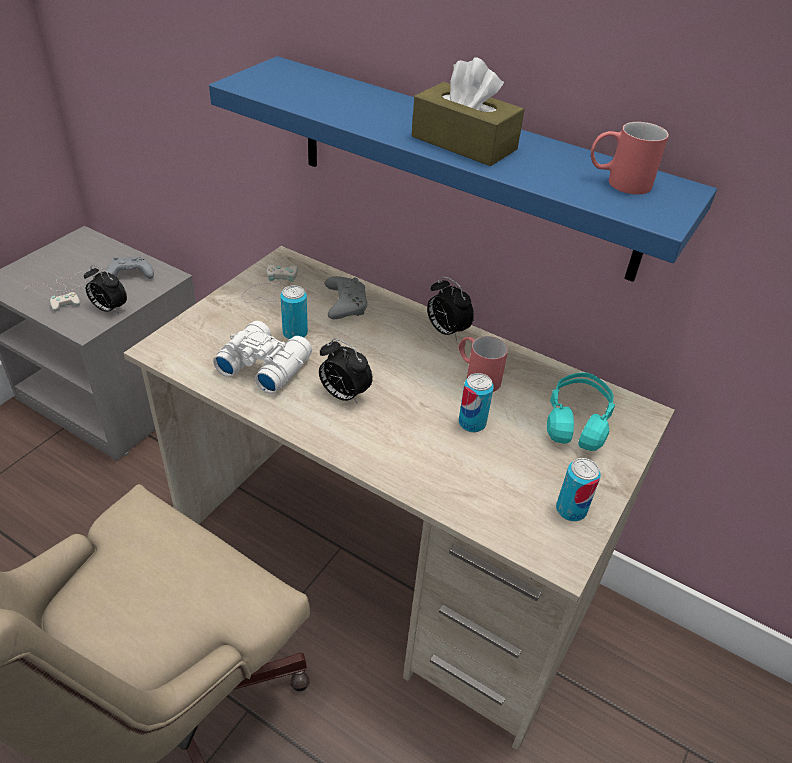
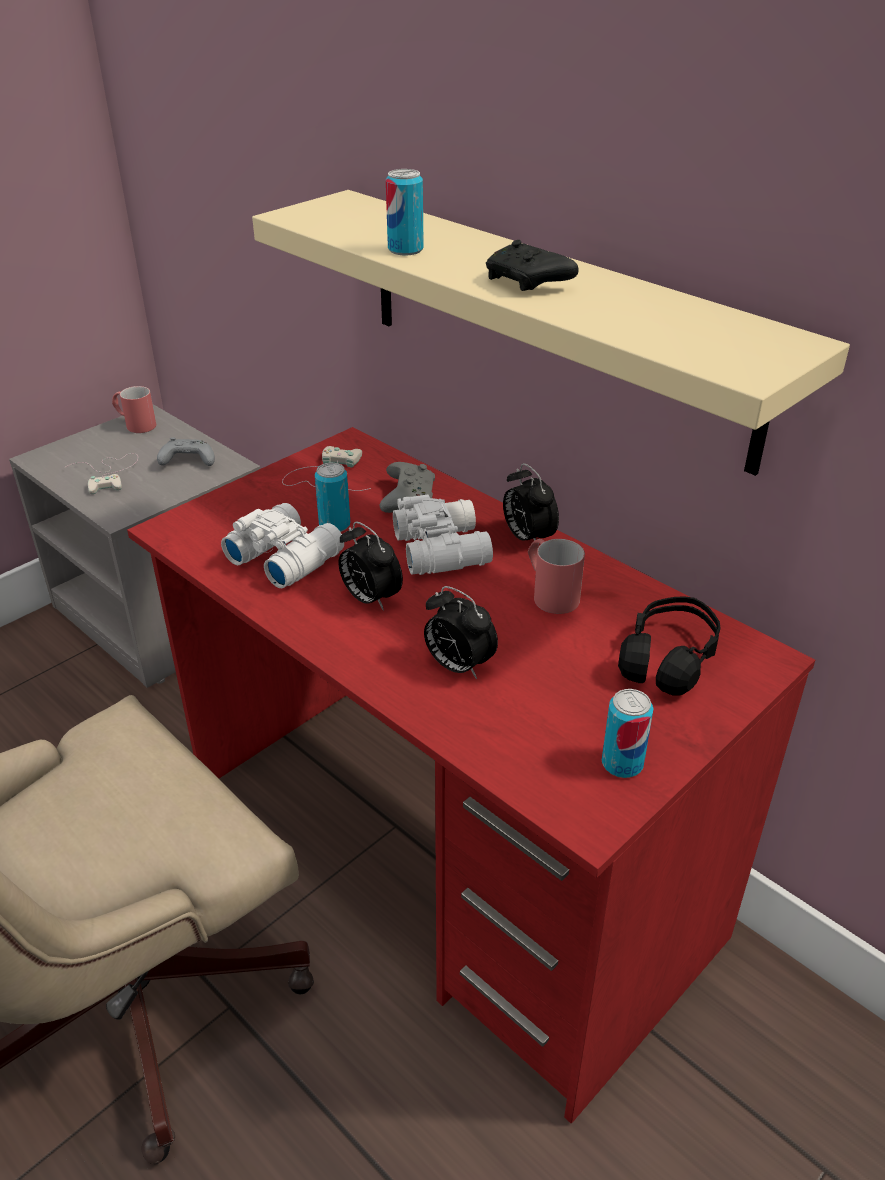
camera: 15 degrees right, 5 degrees down
alarm clock [84,265,127,314] -> alarm clock moved to [424,586,498,679]
beige desk [124,246,675,751] -> red desk [127,427,815,1124]
blue shelf [209,56,717,282] -> beige shelf [252,190,850,476]
brown tissue box [412,57,524,166] -> black game controller [486,240,579,291]
can [459,373,494,432] -> can moved to [386,169,424,255]
turquoise headphones [547,372,615,451] -> black headphones [618,597,721,696]
red mug [591,122,669,195] -> red mug moved to [112,386,156,433]
none -> white binoculars [393,495,493,575]

